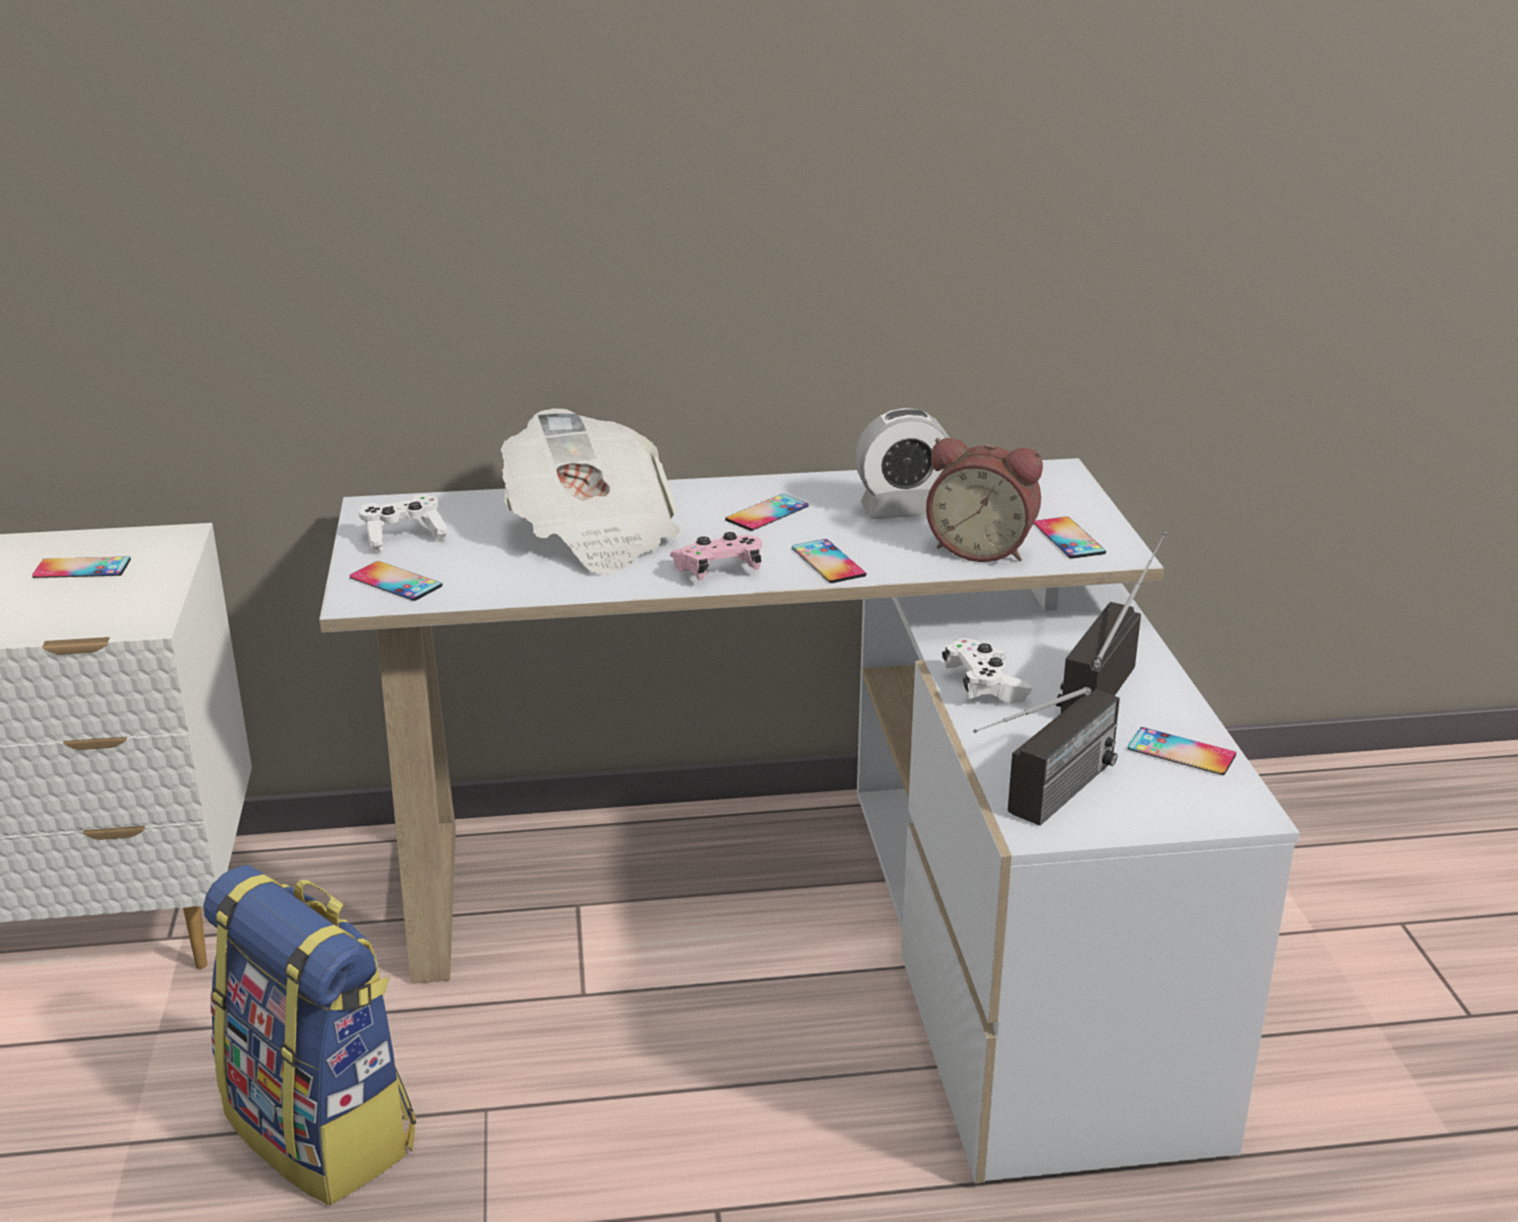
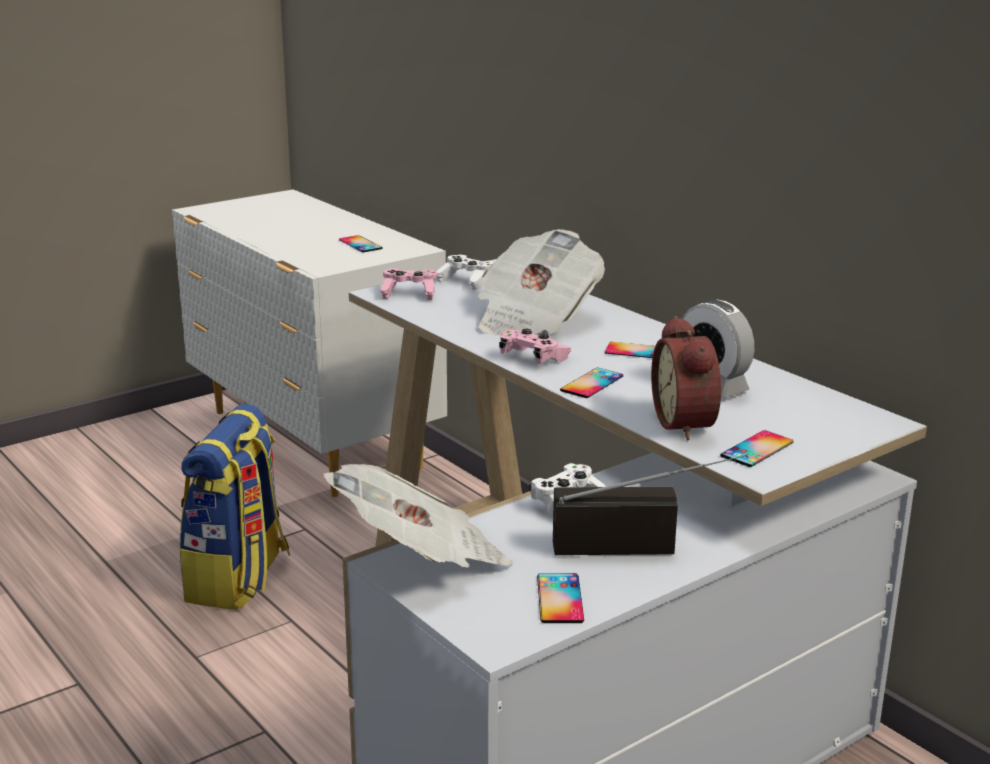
camera: 60 degrees right, 5 degrees down
phone [350,561,442,601] -> pink game controller [380,268,438,300]
radio [973,687,1120,826] -> newspaper [323,464,513,568]

